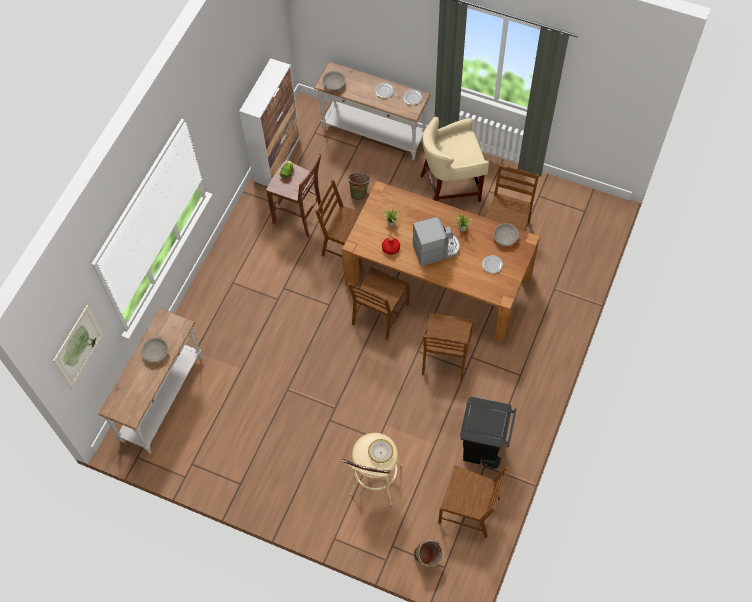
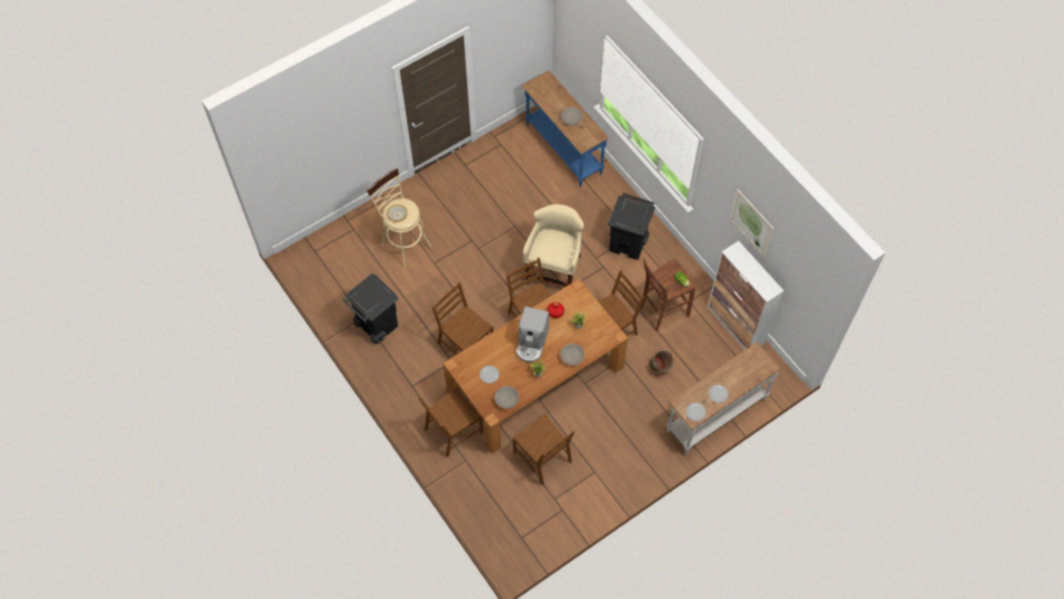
camera: 120 degrees right, 0 degrees up
picture [53,305,104,388] -> picture moved to [729,189,774,257]
white console table [98,308,202,454] -> blue console table [521,70,609,187]
grey bowl [322,71,346,91] -> grey bowl moved to [560,343,585,366]
green bucket [414,539,443,567] -> none
beige stool [421,117,489,202] -> beige stool moved to [523,204,584,286]
brown chair [438,465,509,538] -> brown chair moved to [418,387,483,457]
none -> black trash can [608,193,655,260]

